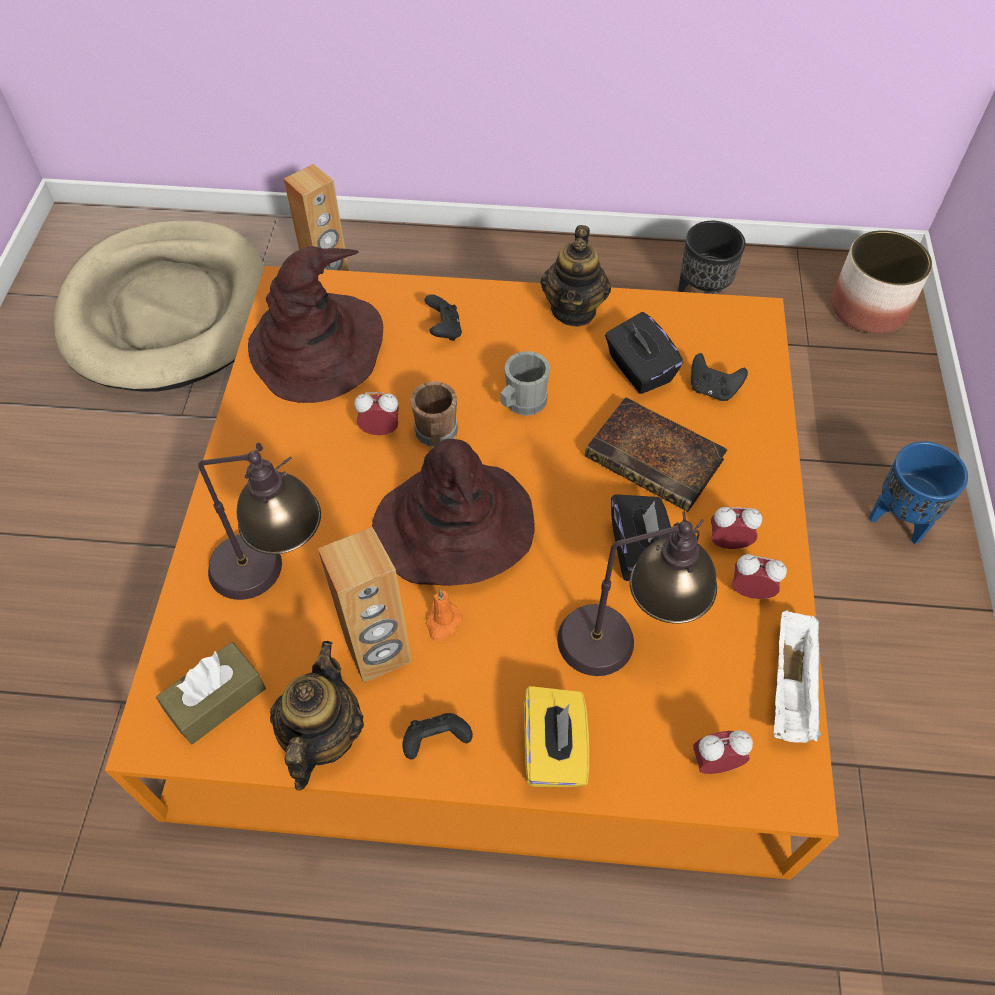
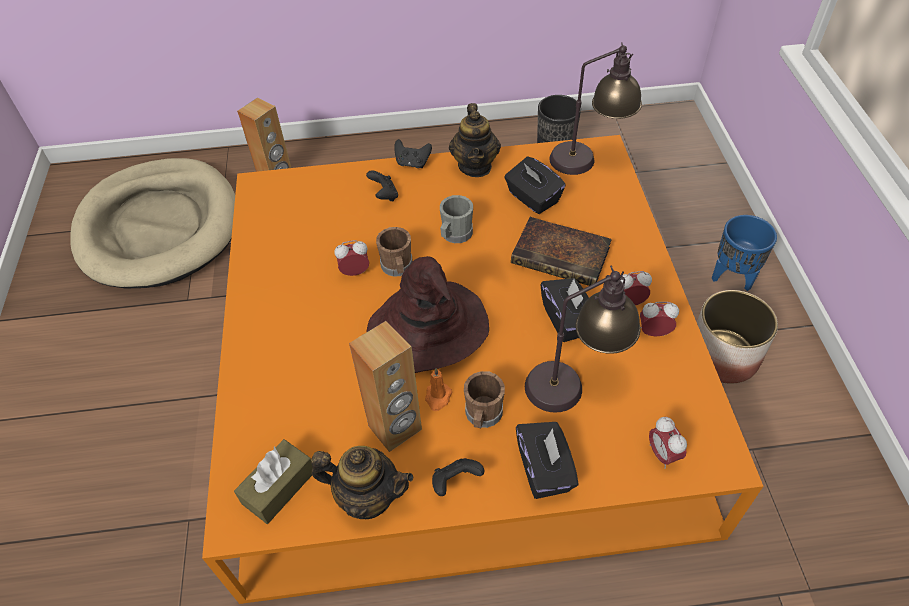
camera: 10 degrees left, 5 degrees down
table lamp [198,443,321,600] -> table lamp moved to [549,42,642,175]
brown hat [248,246,383,403] -> none
teapot [270,641,364,791] -> teapot turned 105 degrees clockwise [311,446,413,519]
yellow tissue box [524,686,589,787] -> black tissue box [516,422,579,499]
black game controller [691,353,748,401] -> black game controller moved to [394,139,432,168]
alarm clock [693,730,753,774] -> alarm clock turned 90 degrees counterclockwise [649,417,687,469]
white tray [774,610,821,743] -> none
planter [831,230,932,334] -> planter moved to [697,290,778,384]
none -> brown mug [464,371,505,429]

